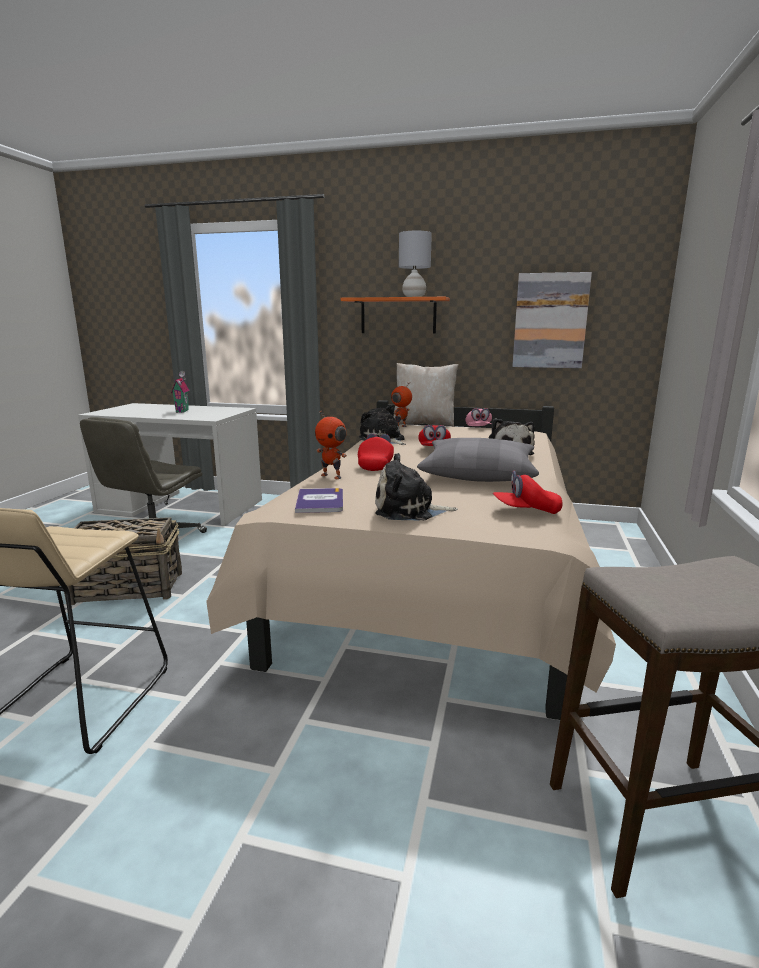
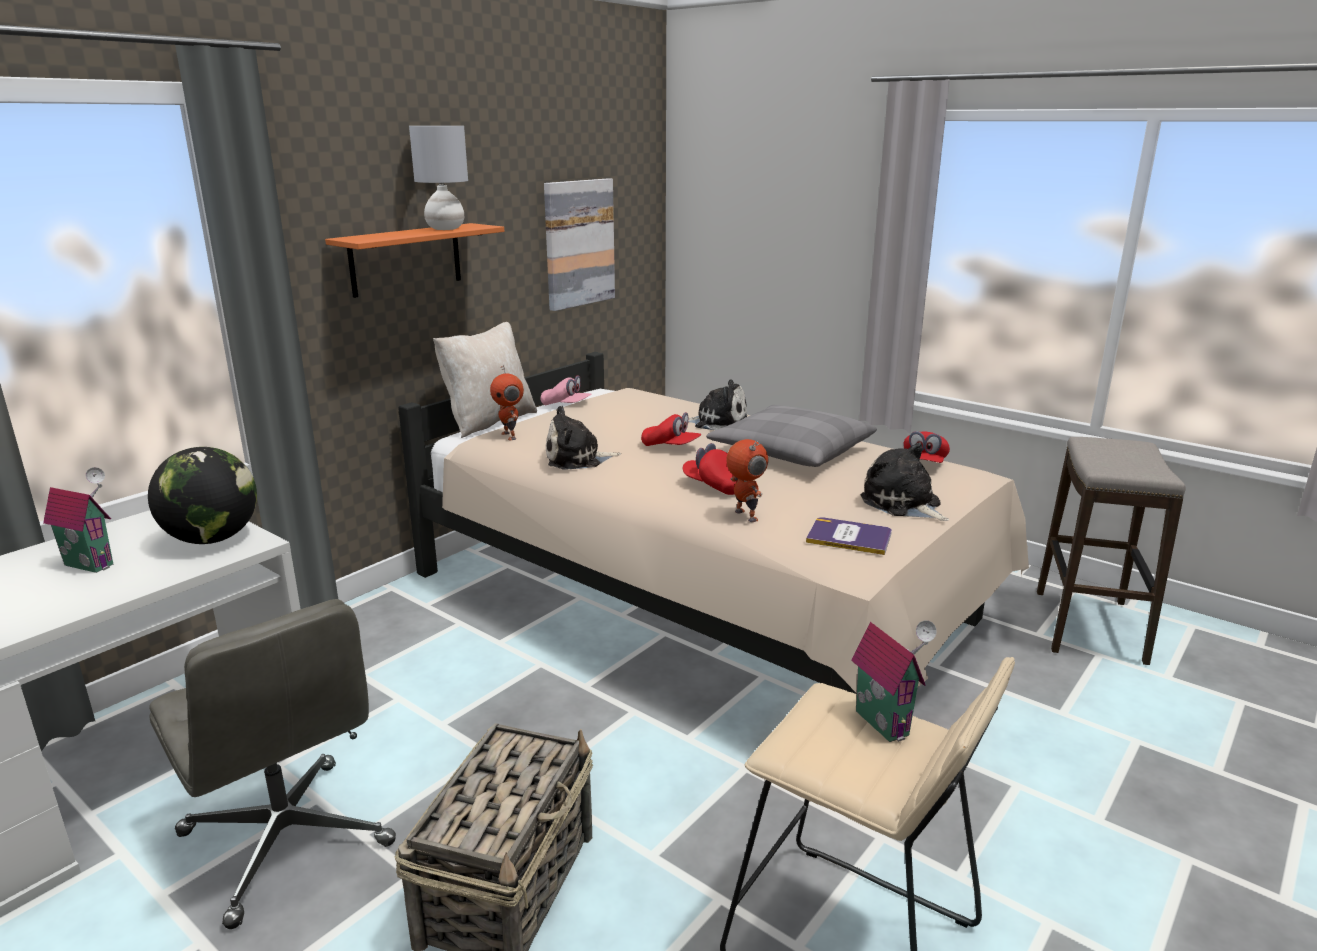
camera: 65 degrees left, 5 degrees up
toy robot [315,411,347,479] -> toy robot turned 90 degrees counterclockwise [726,439,768,522]
plush toy [375,453,457,520] -> plush toy turned 120 degrees clockwise [861,443,949,521]
none -> globe [148,447,257,544]
none -> toy house [851,620,937,742]

